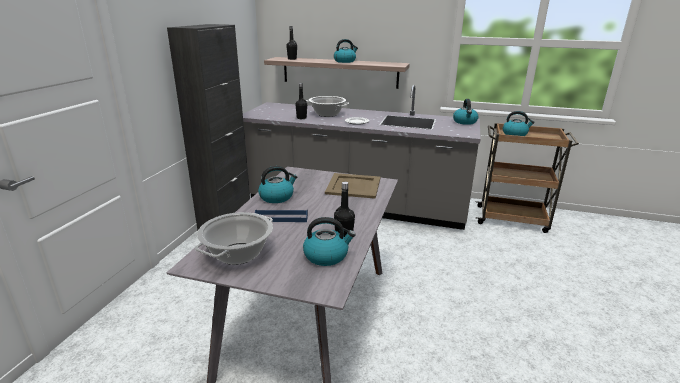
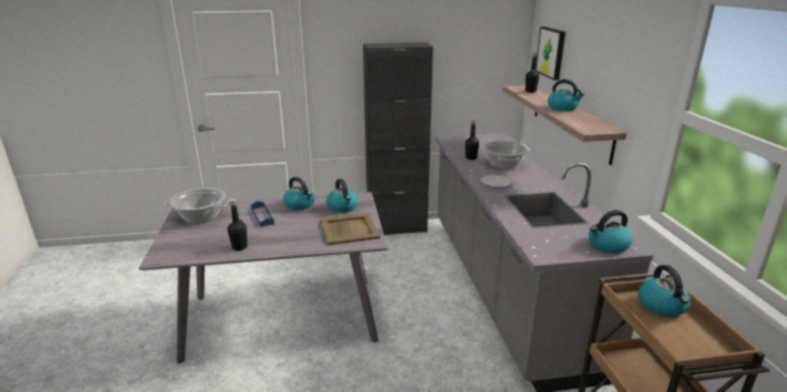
camera: 65 degrees right, 0 degrees up
kettle [303,217,356,266] -> kettle moved to [326,179,358,213]
none -> picture [536,27,565,80]

